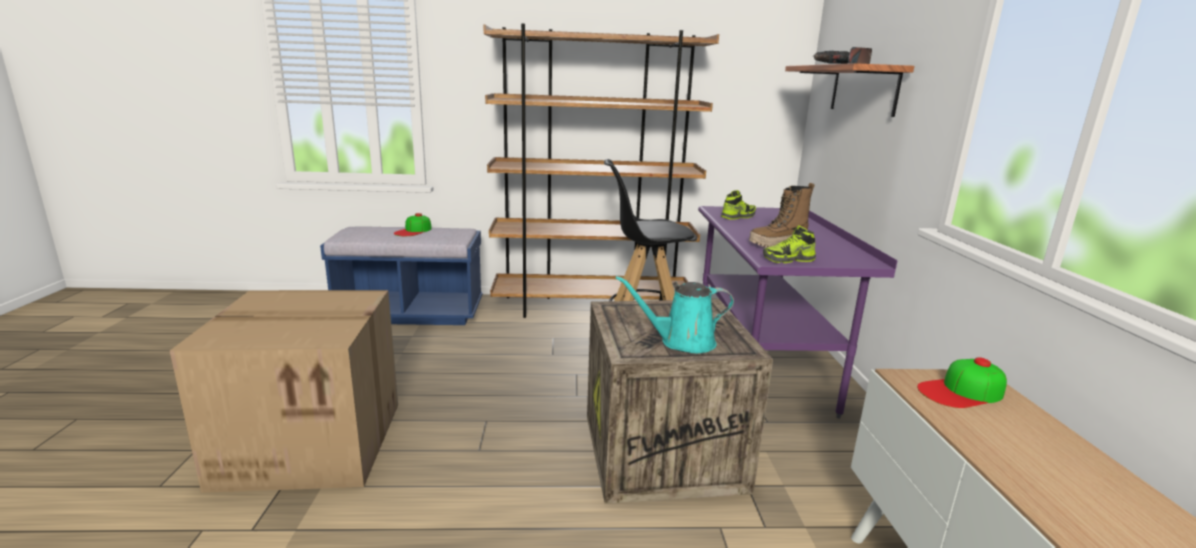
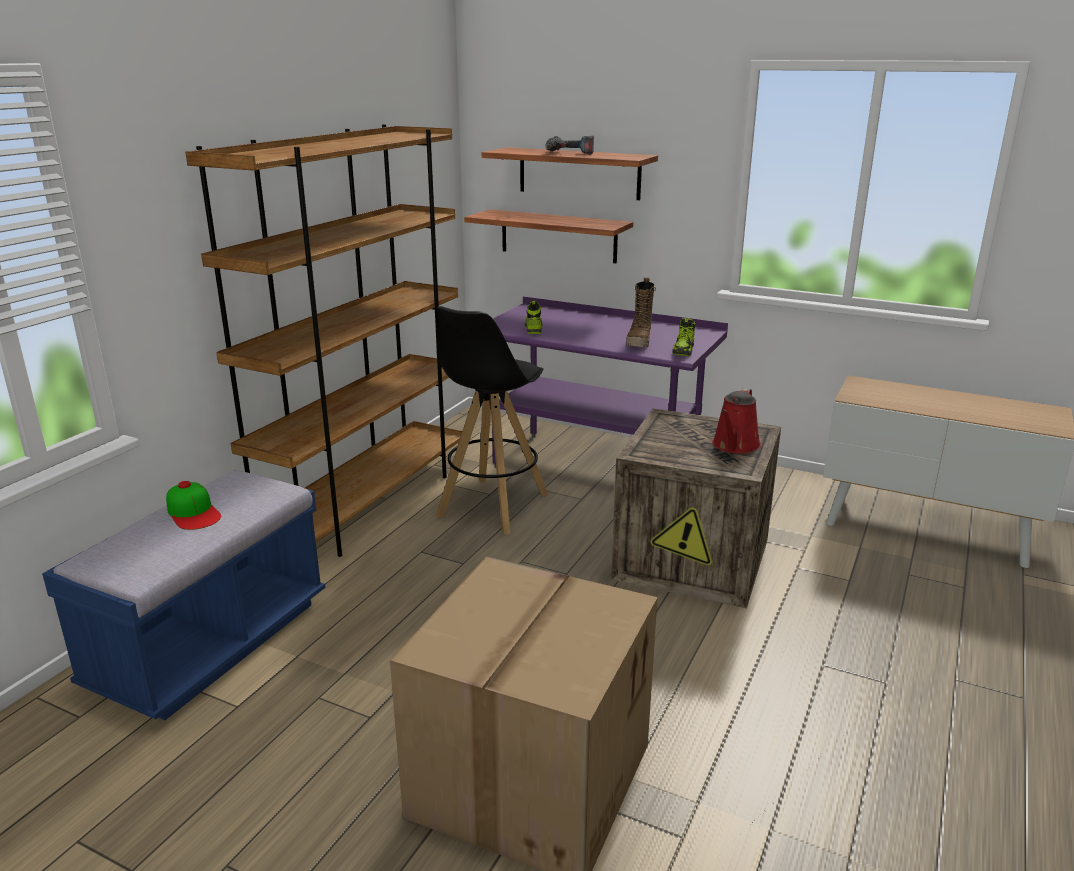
camera: 60 degrees left, 5 degrees up
turquoise watering can [616,276,734,353] -> red watering can [712,388,761,454]
cap [917,357,1007,408] -> none
none -> shelf [464,209,633,263]

